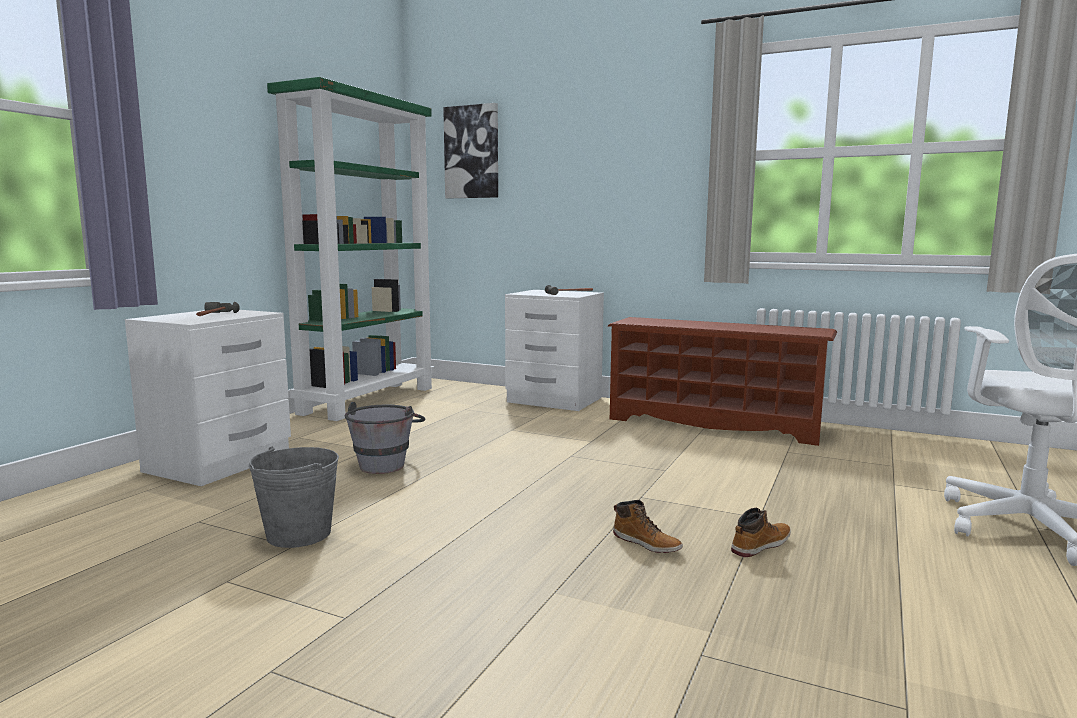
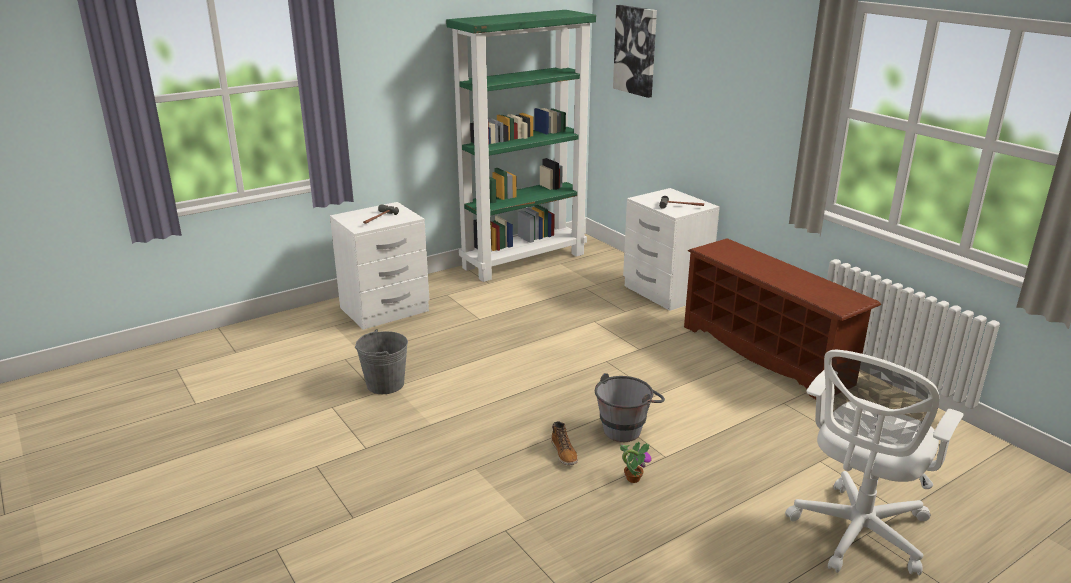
camera: 30 degrees right, 15 degrees up
grey bucket [345,402,425,474] -> grey bucket moved to [595,373,665,442]
boot [731,508,791,557] -> potted plant [620,442,652,483]

